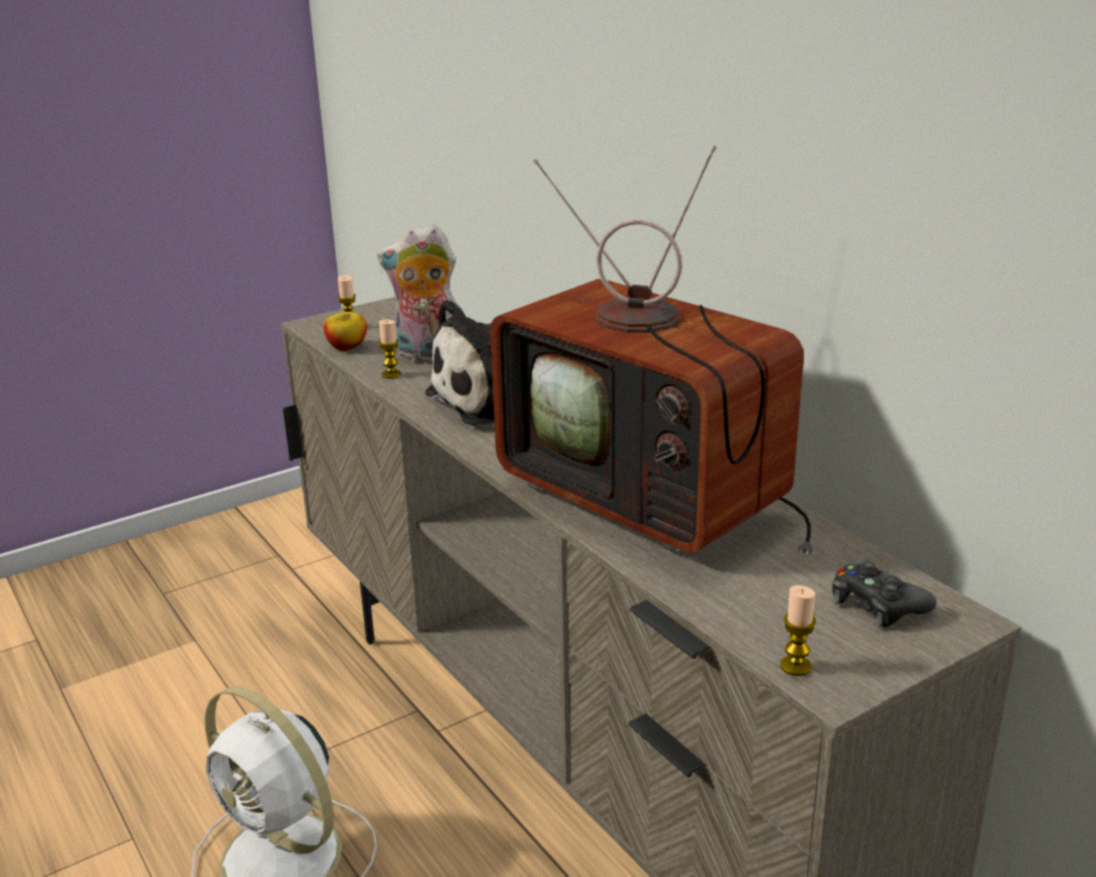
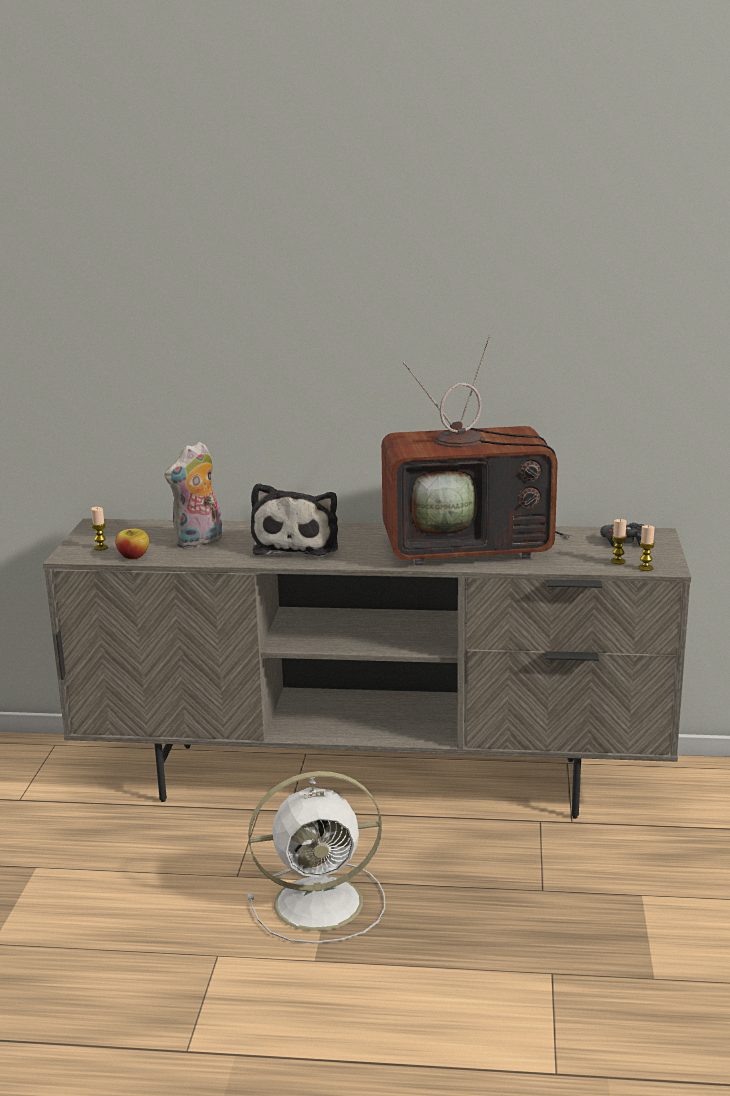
camera: 50 degrees left, 5 degrees down
candle [379,320,401,379] -> candle moved to [610,519,627,564]

